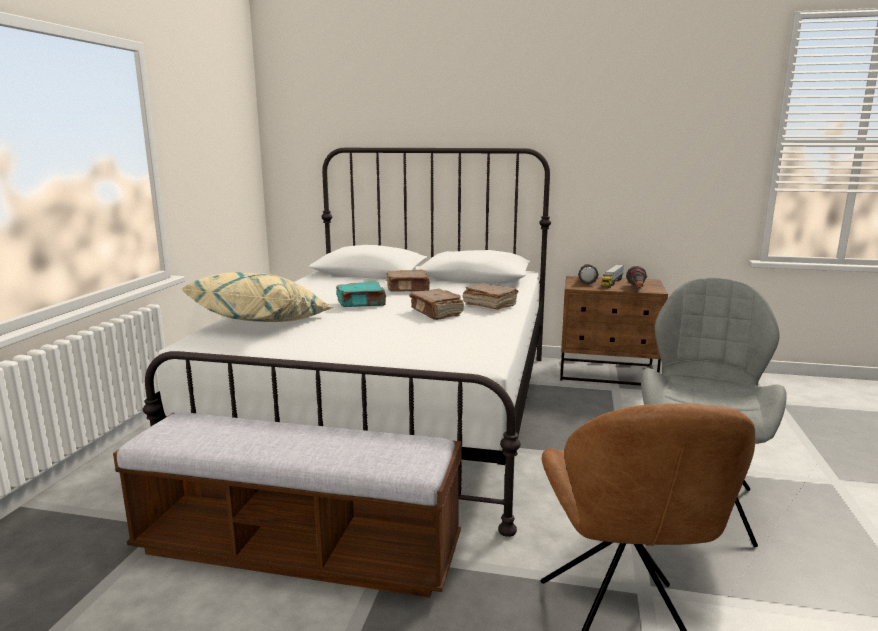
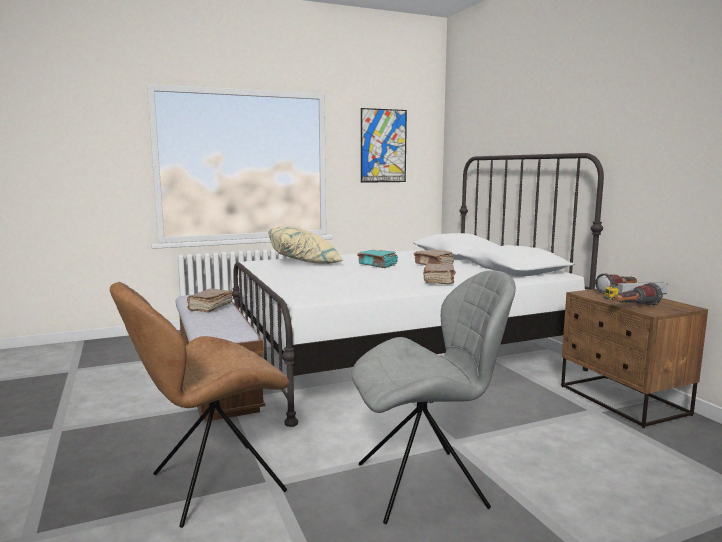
camera: 55 degrees right, 5 degrees down
brown book [409,289,464,320] -> brown book moved to [187,289,232,313]
none -> picture [361,108,407,183]

